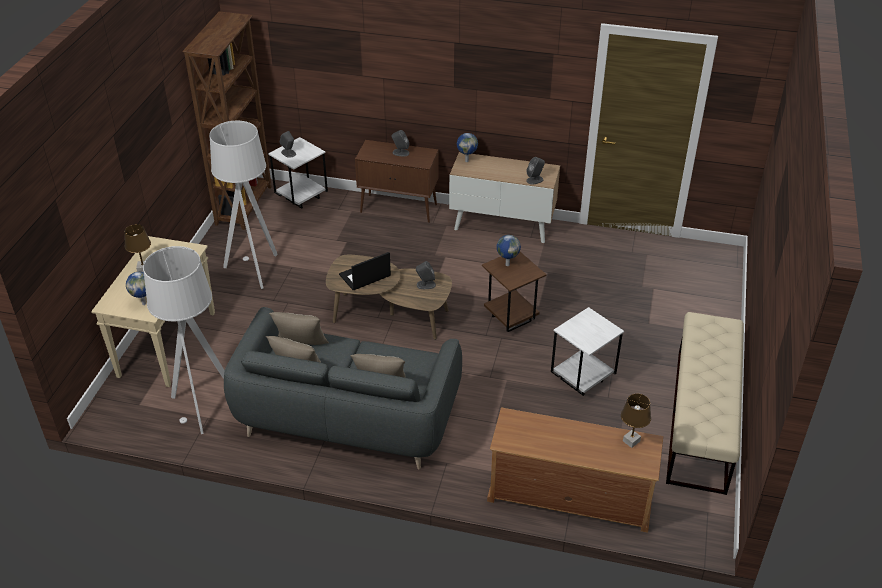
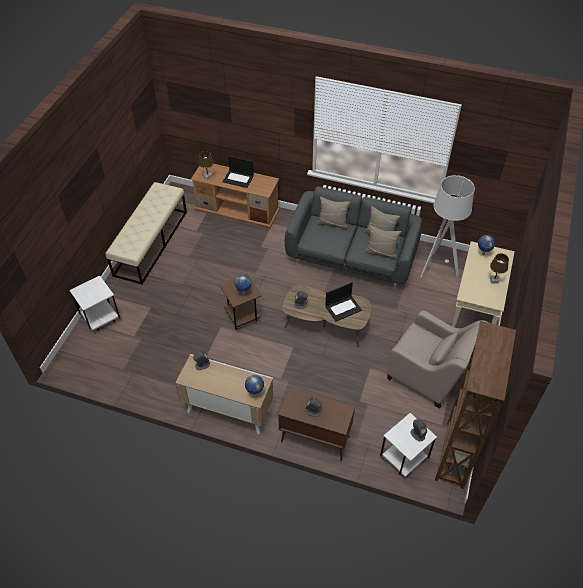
camera: 175 degrees left, 10 degrees up
grey floor lamp [209,121,277,289] -> beige armchair [387,311,489,409]
white side table [551,307,624,396] -> white side table moved to [69,275,120,331]
none -> laptop [223,156,254,188]

